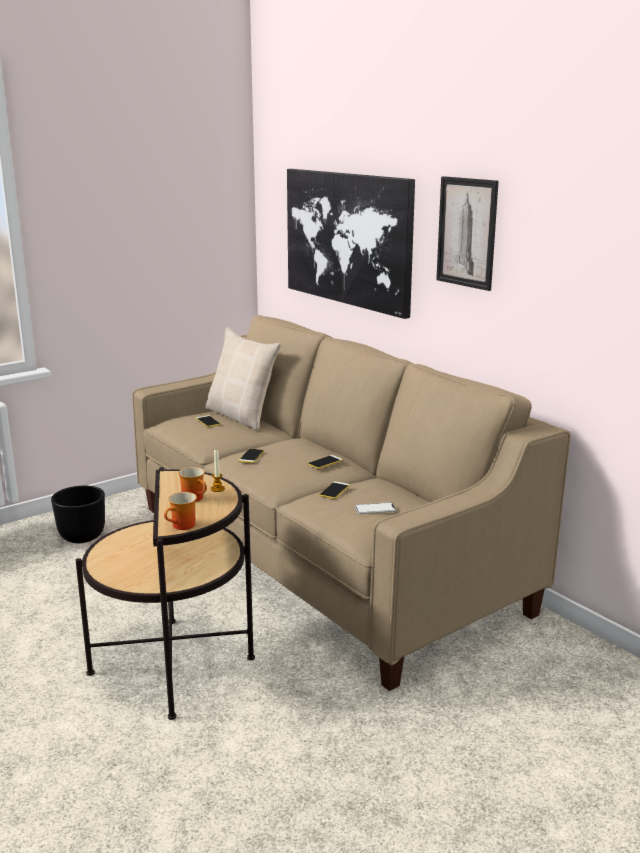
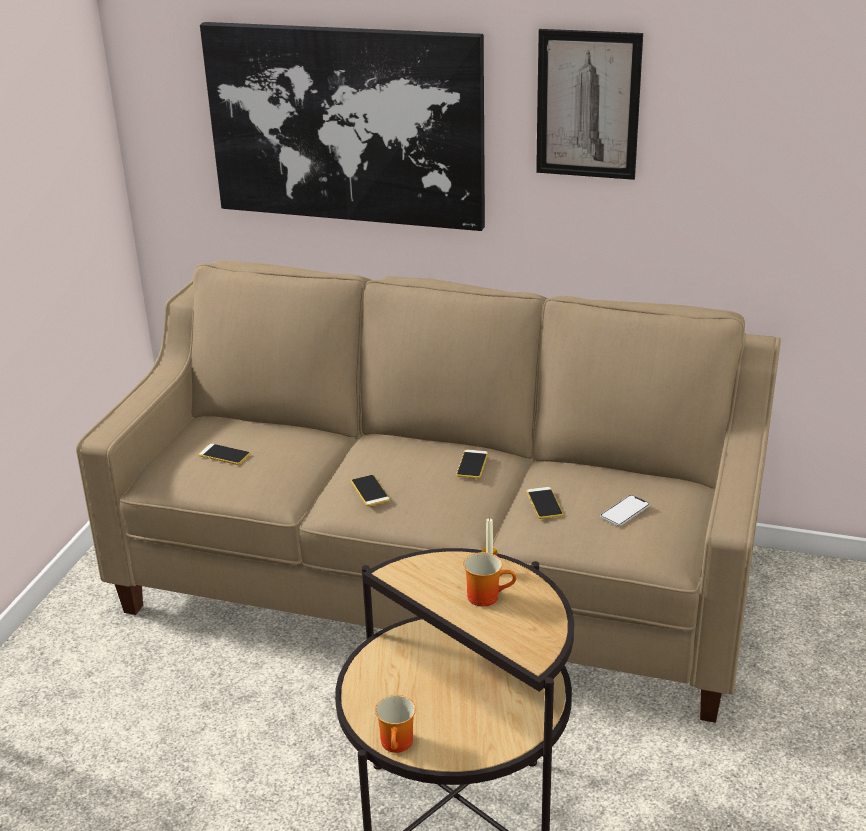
camera: 35 degrees left, 10 degrees up
black planter [51,486,105,543] -> none
mug [164,492,197,530] -> mug moved to [375,695,416,753]
beige pillow [205,327,281,431] -> none

